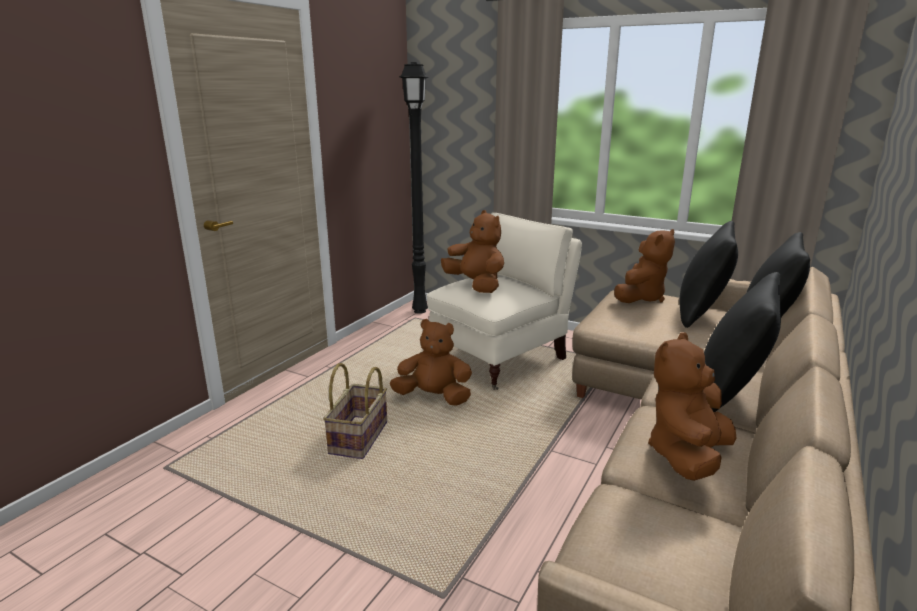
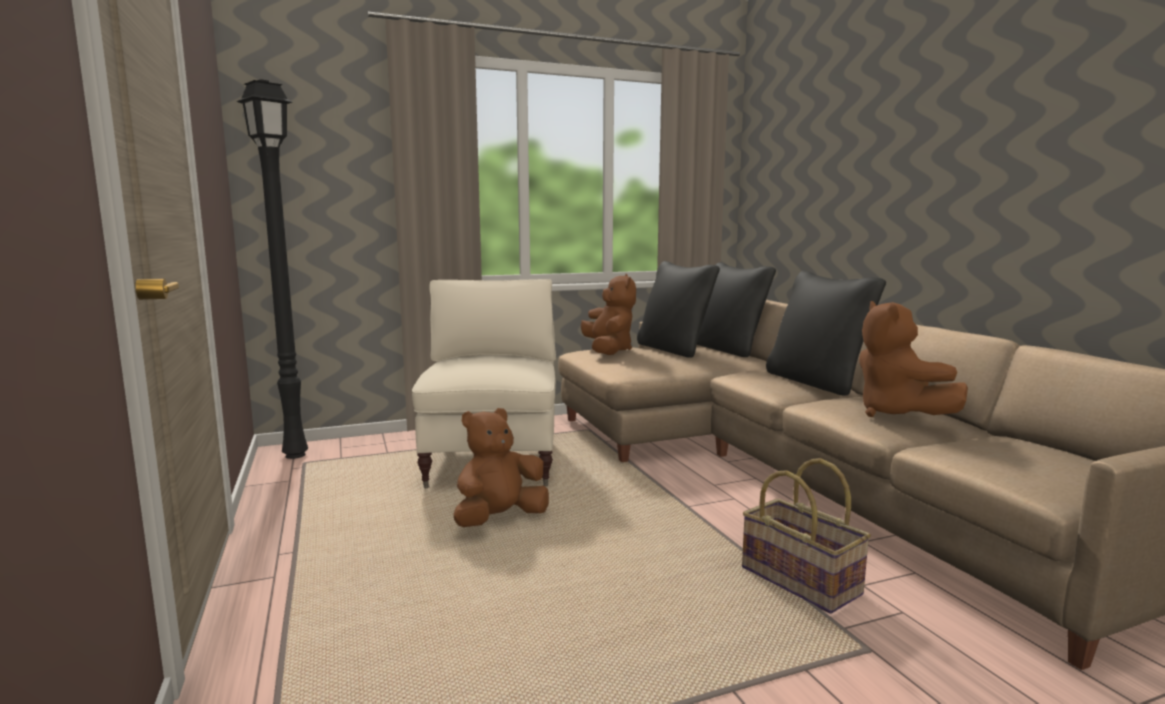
camera: 50 degrees left, 10 degrees down
basket [323,363,387,459] -> basket moved to [742,458,871,614]
brown plush toy [441,210,504,293] -> none

